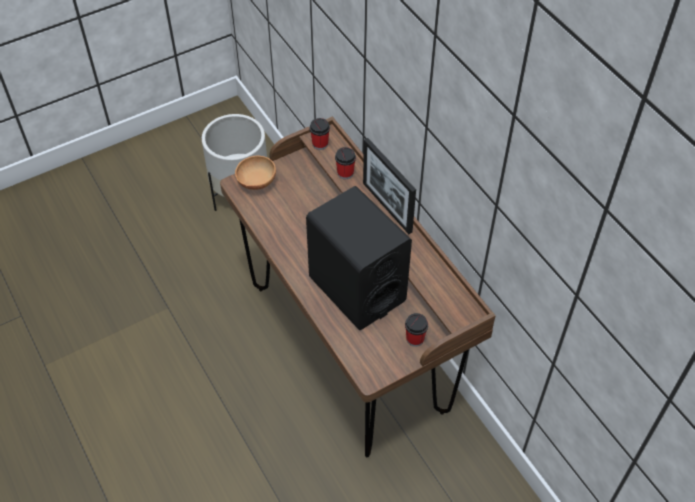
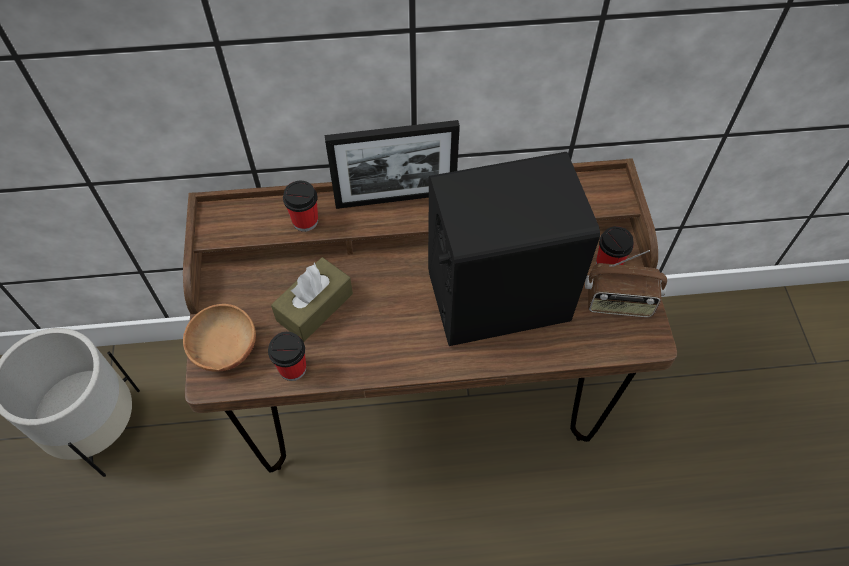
camera: 65 degrees left, 5 degrees up
cup [310,118,330,150] -> cup moved to [268,332,306,381]
none -> brown tissue box [271,257,353,342]
none -> radio [585,250,667,317]

